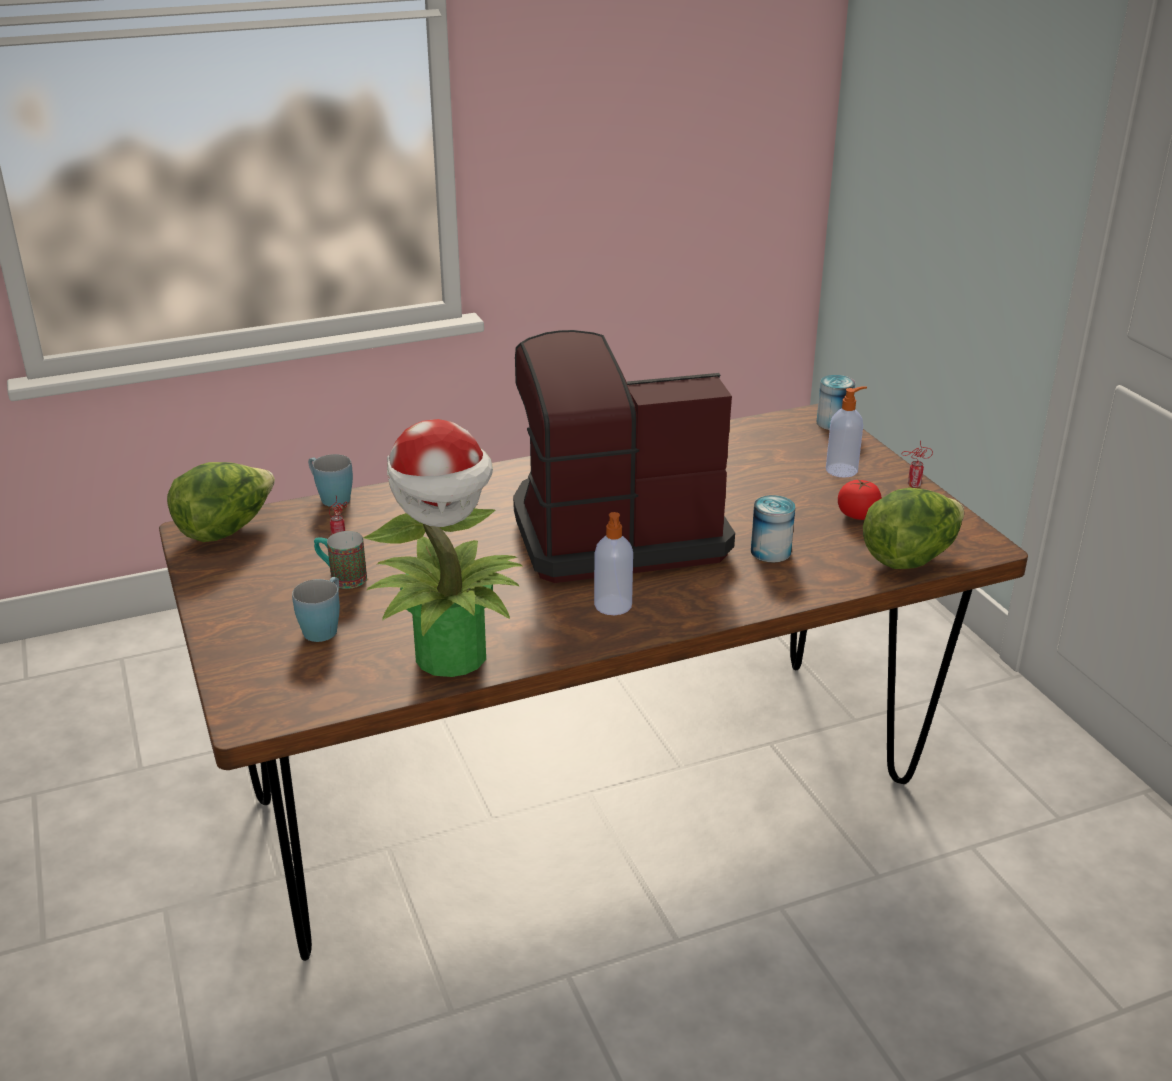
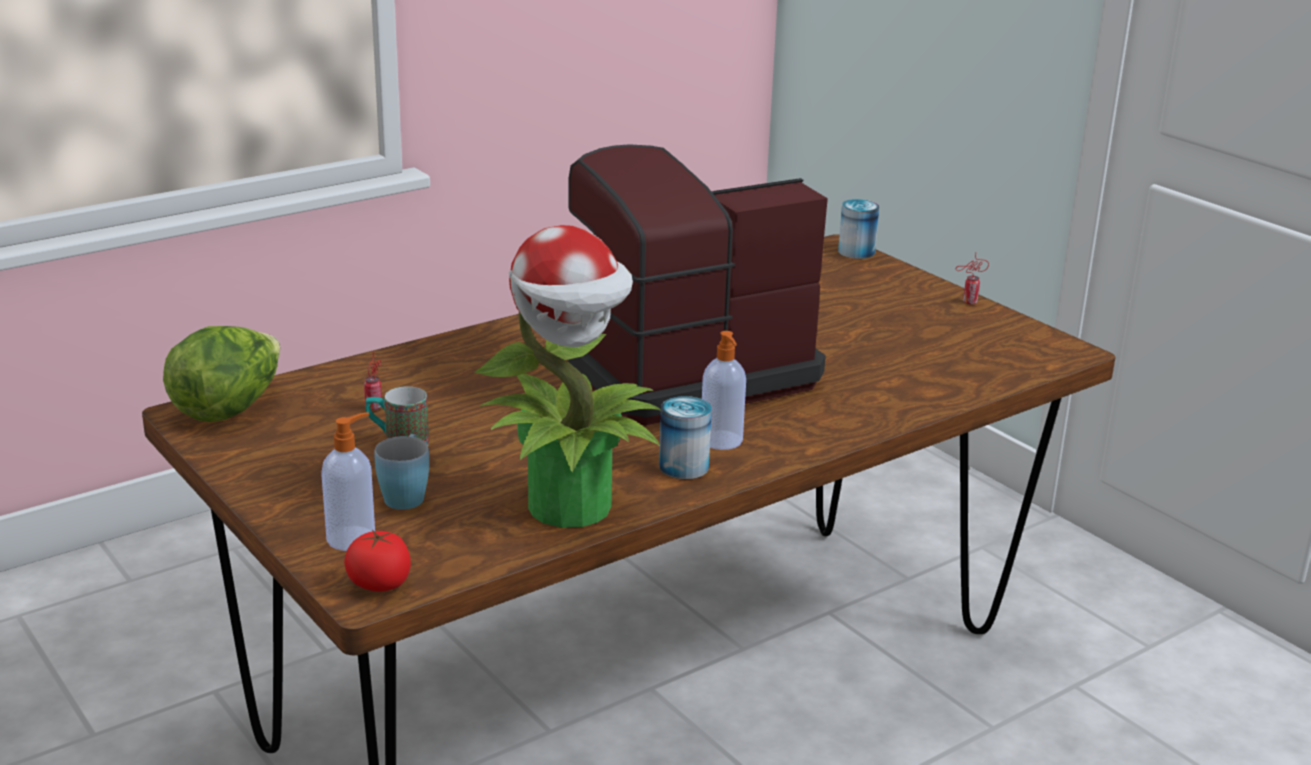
camera: 15 degrees left, 5 degrees down
blue mug [308,454,353,507] -> none
can [751,495,795,562] -> can moved to [659,396,712,479]
soap dispenser [826,386,867,478] -> soap dispenser moved to [321,412,375,551]
tomato [838,479,882,520] -> tomato moved to [344,530,411,592]
lettuce [863,488,964,569] -> none

